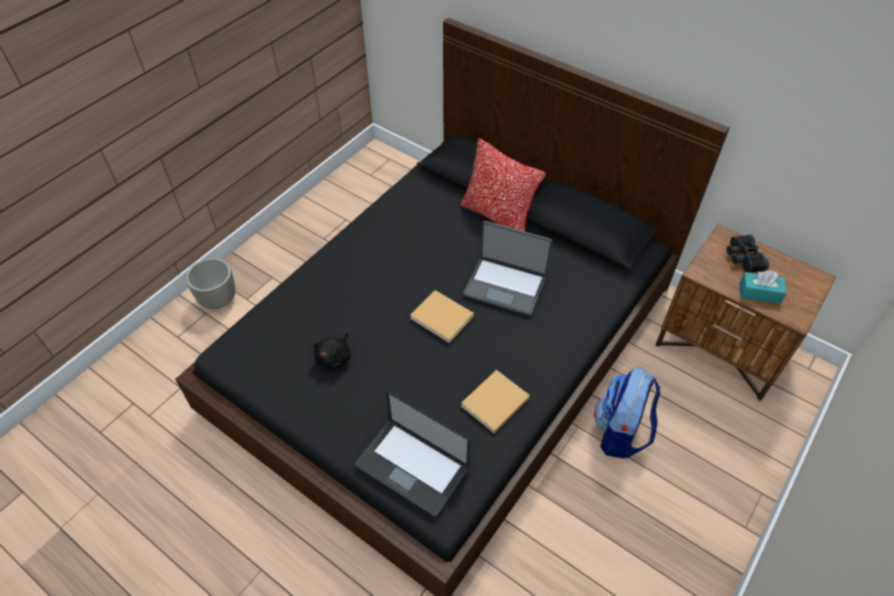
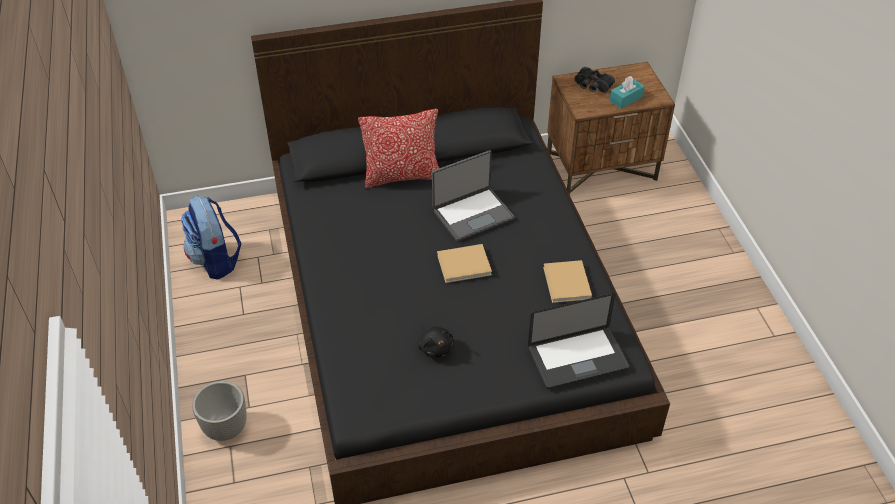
camera: 50 degrees left, 5 degrees down
backpack [594,368,660,458] -> backpack moved to [181,195,242,280]

